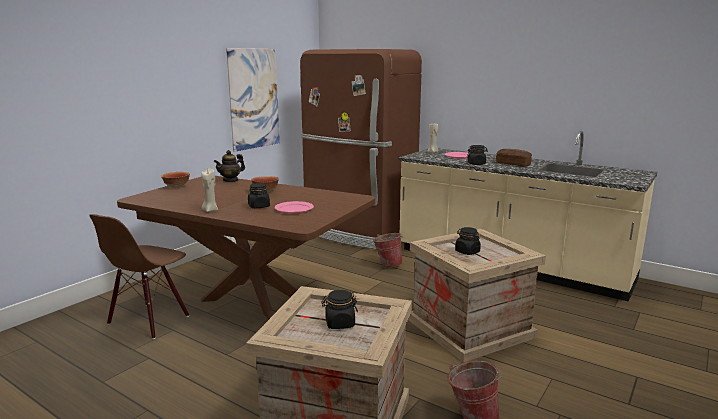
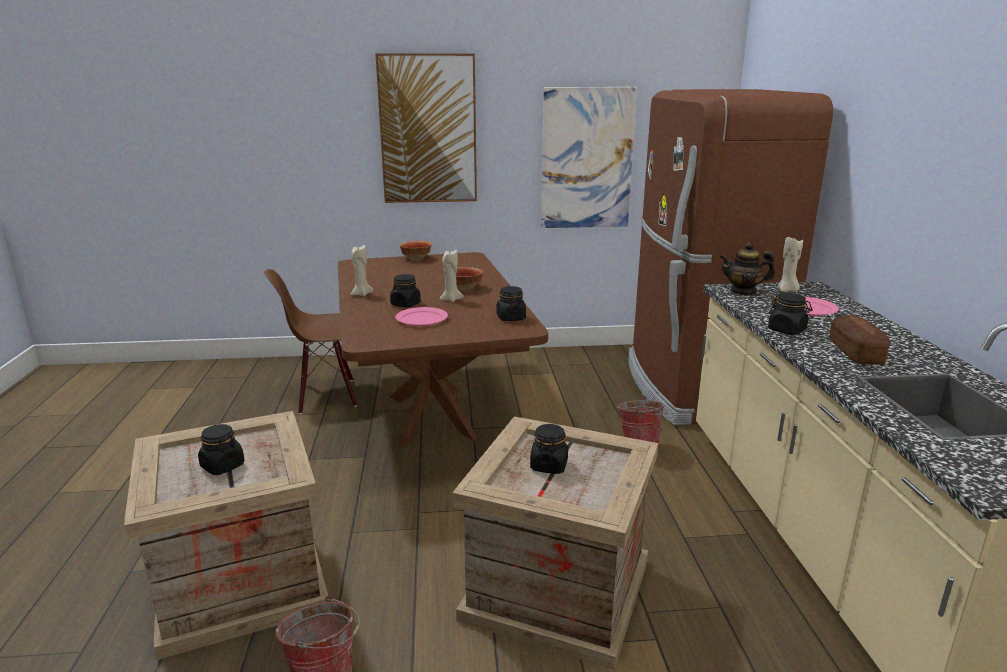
camera: 50 degrees right, 5 degrees up
teapot [214,150,245,182] -> teapot moved to [719,242,775,295]
none -> picture [375,53,477,203]
none -> beige candle [439,250,464,302]
none -> black jar [497,286,526,321]

